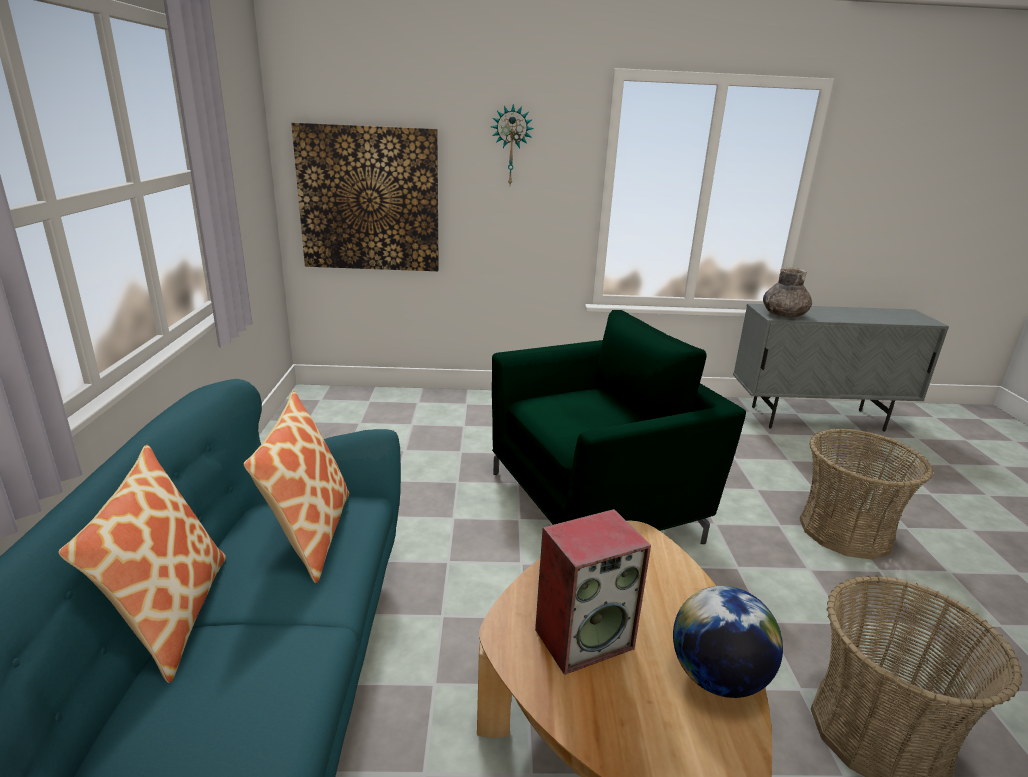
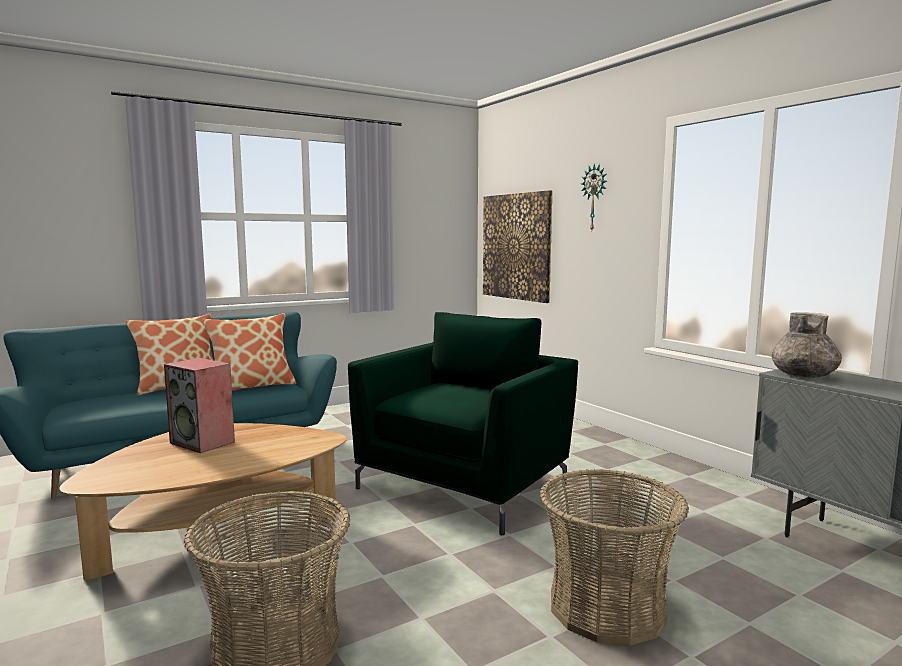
camera: 60 degrees right, 15 degrees down
green armchair [492,310,746,544] -> green armchair turned 90 degrees counterclockwise [348,312,578,535]
globe [673,586,783,698] -> none

